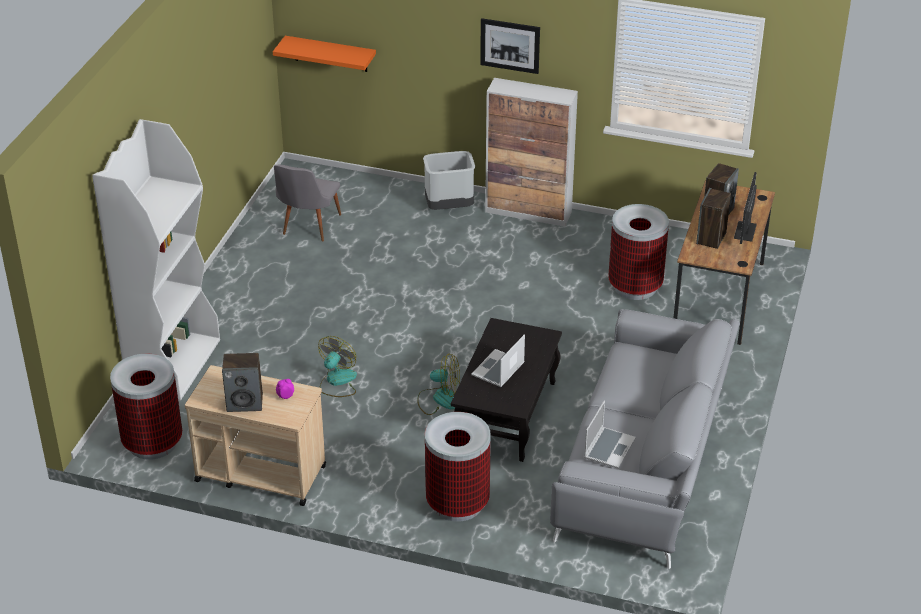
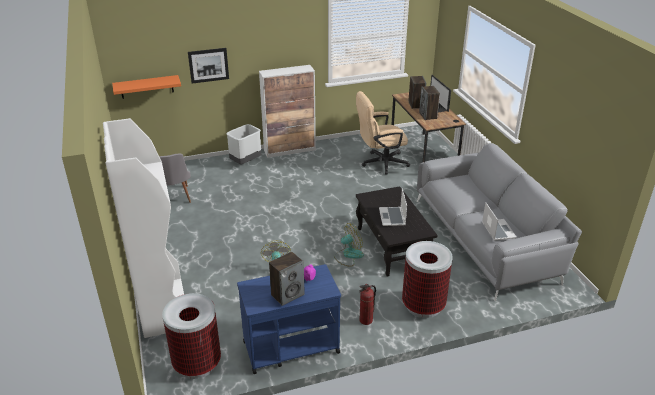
camera: 35 degrees left, 5 degrees down
beige cart [185,365,326,506] -> blue cart [237,264,341,374]
picture [480,18,540,74] -> picture moved to [188,48,229,84]
trash can [608,204,669,300] -> beige office chair [356,91,410,175]
none -> fire extinguisher [359,284,376,325]

